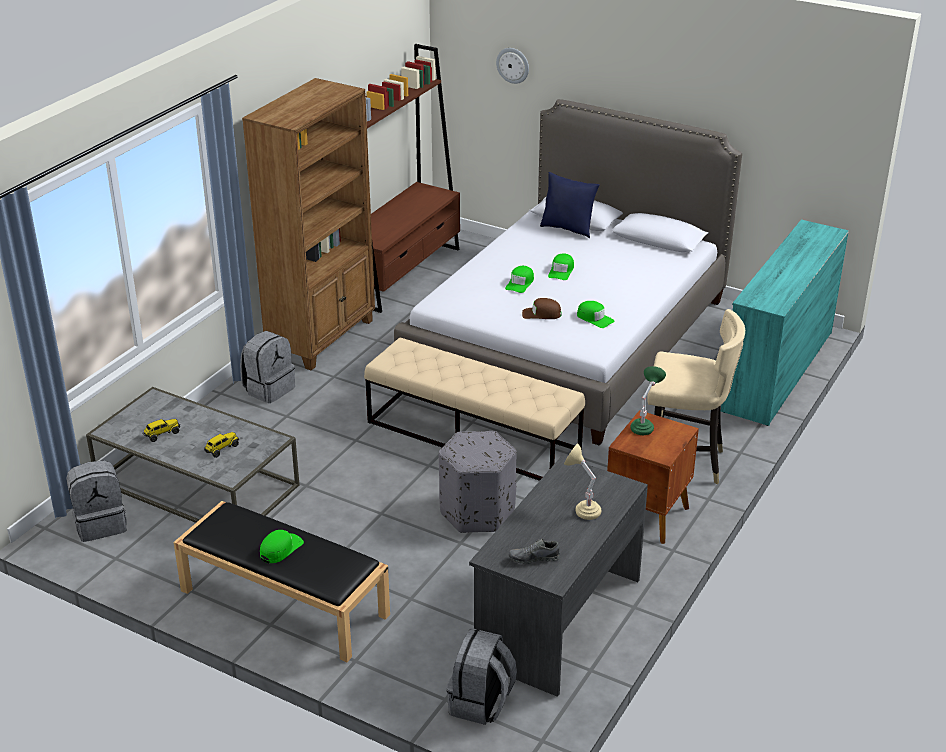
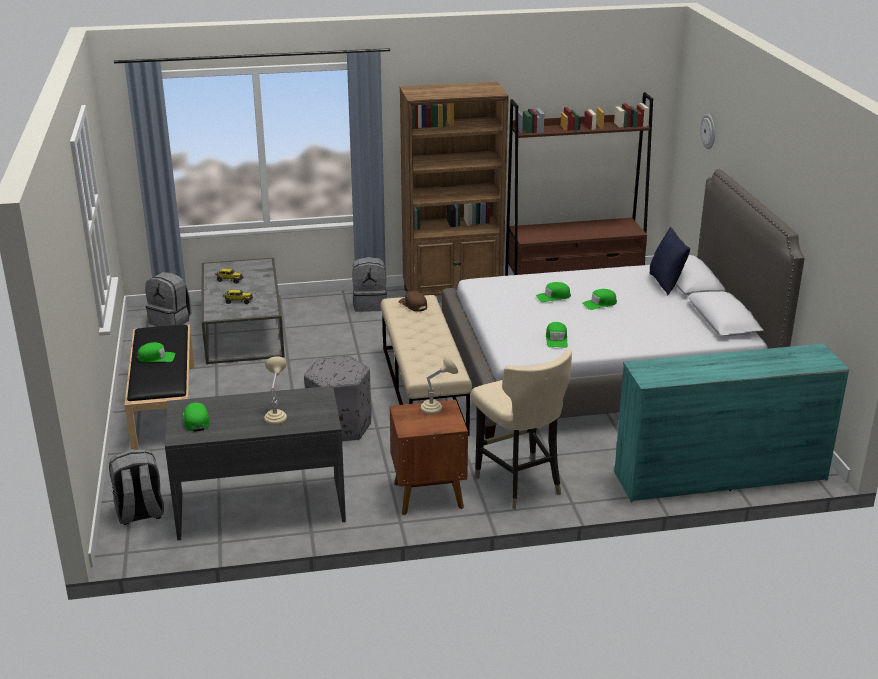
camera: 50 degrees right, 5 degrees down
grey shoe [509,539,560,564] -> green cap [183,403,210,432]
brown cap [522,298,562,319] -> brown cap moved to [398,291,427,312]
green table lamp [630,366,666,435] -> beige table lamp [421,355,458,415]

